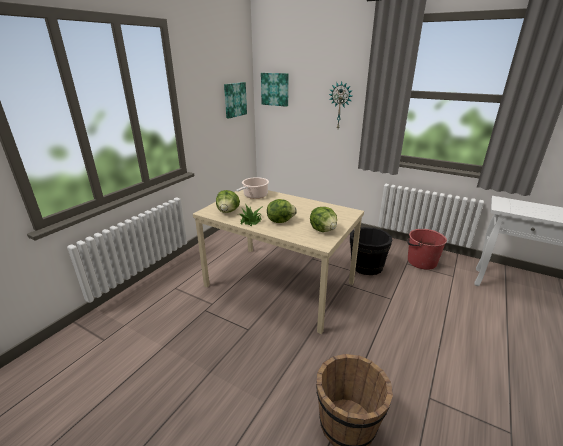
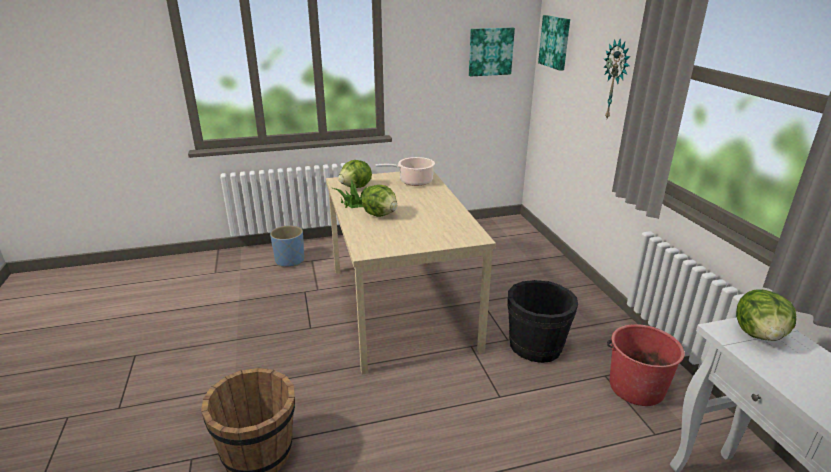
camera: 45 degrees right, 0 degrees up
lettuce [310,207,337,232] -> lettuce moved to [736,289,796,341]
none -> blue planter [270,225,304,267]

